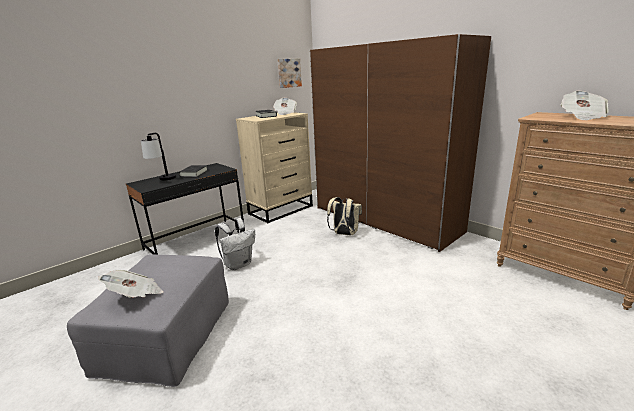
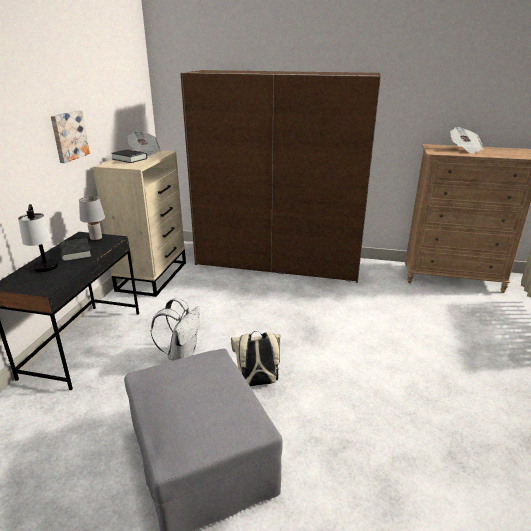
camera: 35 degrees left, 5 degrees up
newspaper [98,270,163,298] -> none
picture [277,58,302,88] -> picture moved to [51,110,90,163]
beige backpack [327,197,362,235] -> beige backpack moved to [231,331,281,386]
none -> grey table lamp [79,196,105,241]

